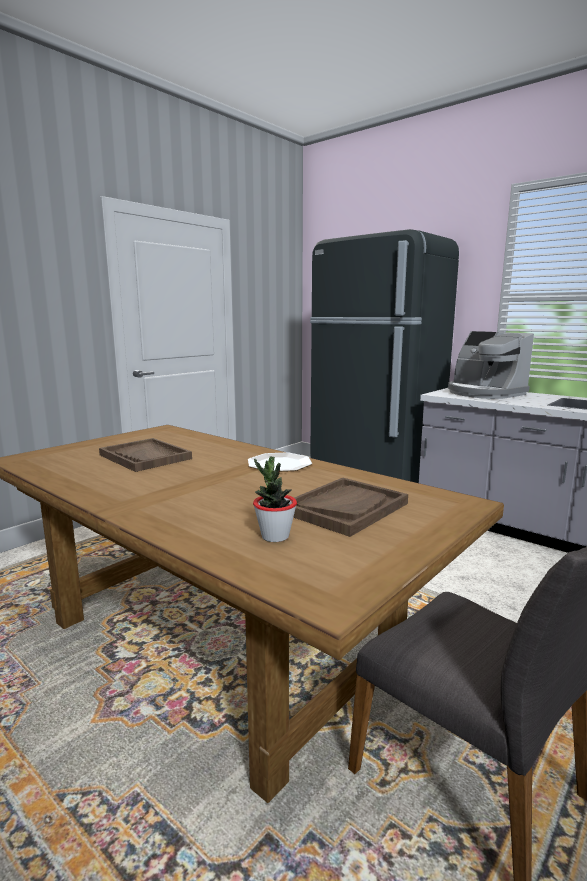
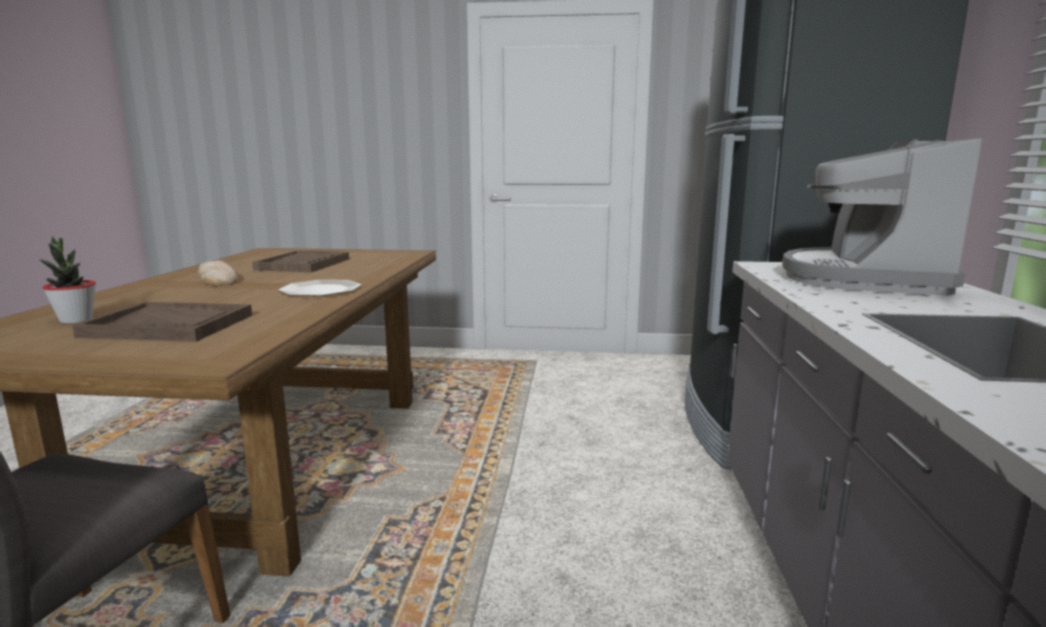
camera: 55 degrees right, 0 degrees up
none -> bread [198,260,238,286]

